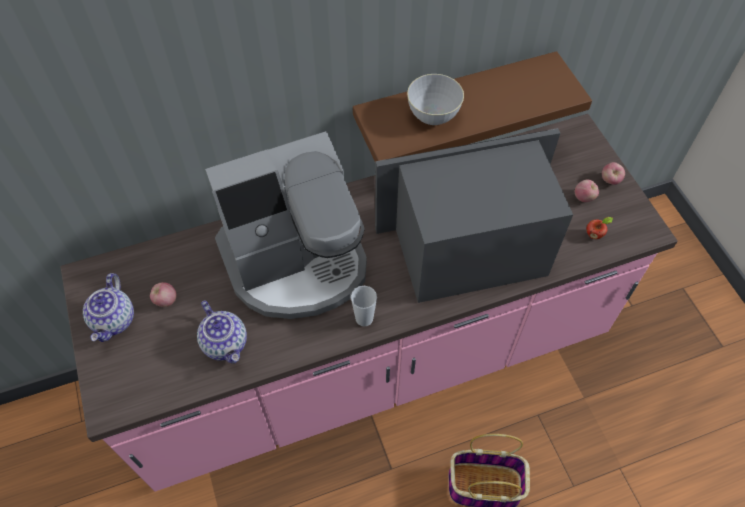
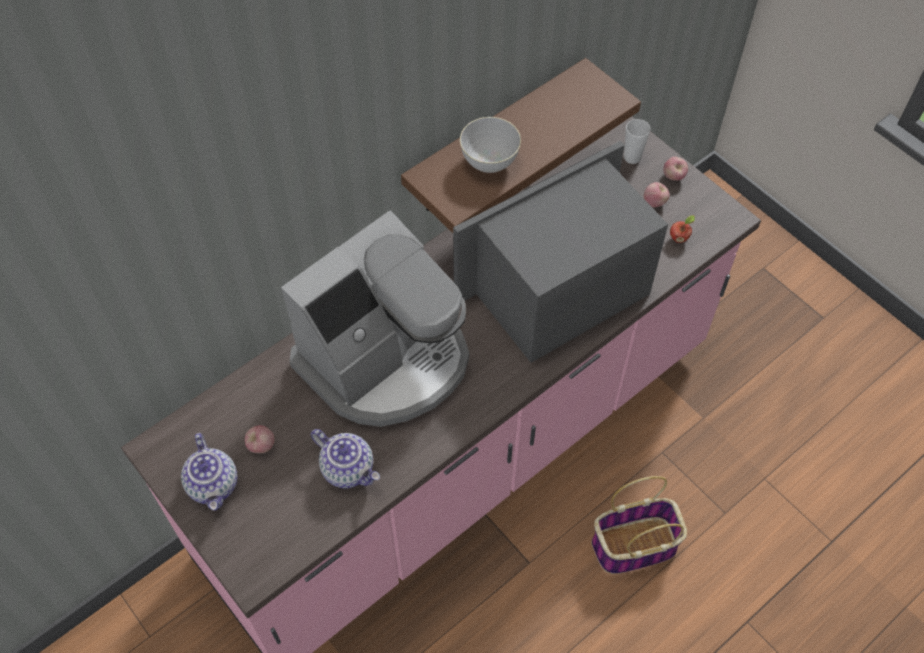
camera: 20 degrees left, 0 degrees up
cup [351,286,377,327] -> cup moved to [624,119,651,164]

